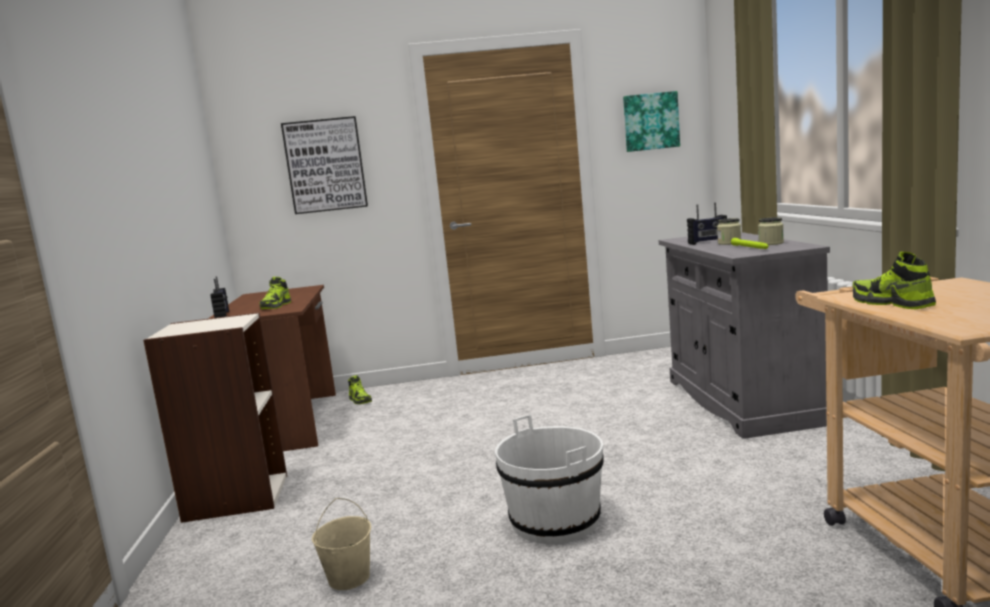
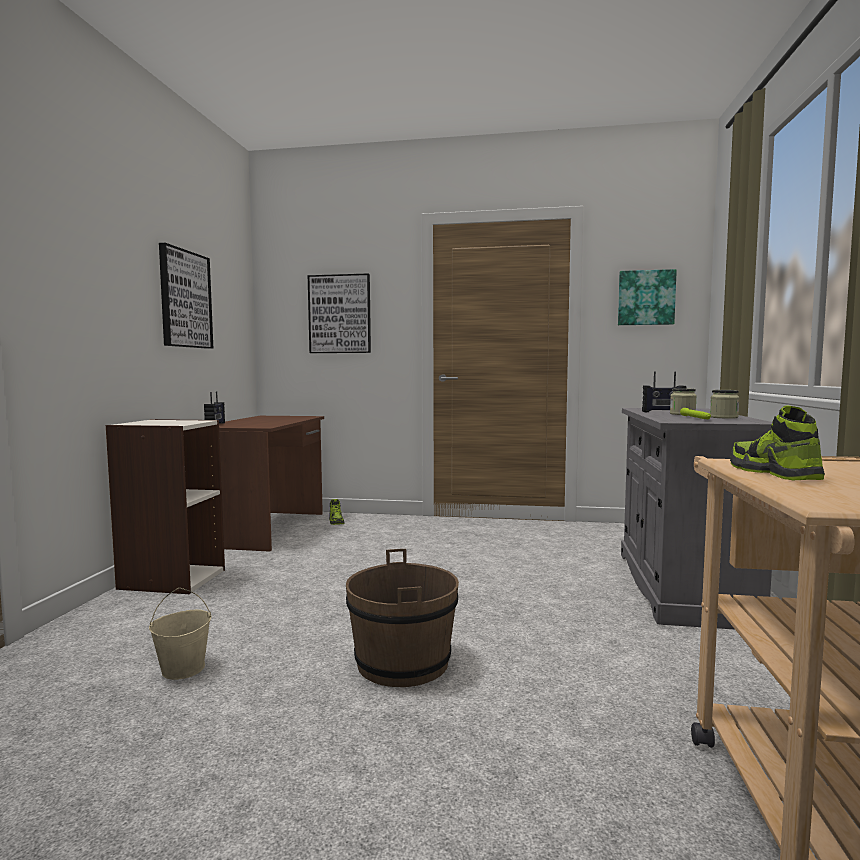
camera: 15 degrees right, 5 degrees down
shoe [259,277,291,309] -> none
white bucket [495,415,604,544] -> brown bucket [346,549,459,687]
none -> picture [159,243,213,349]

